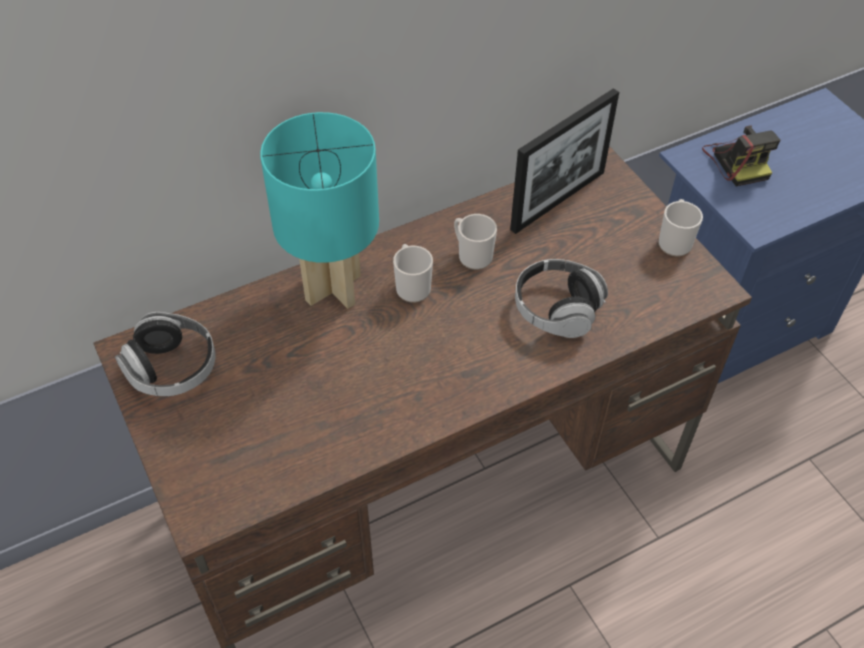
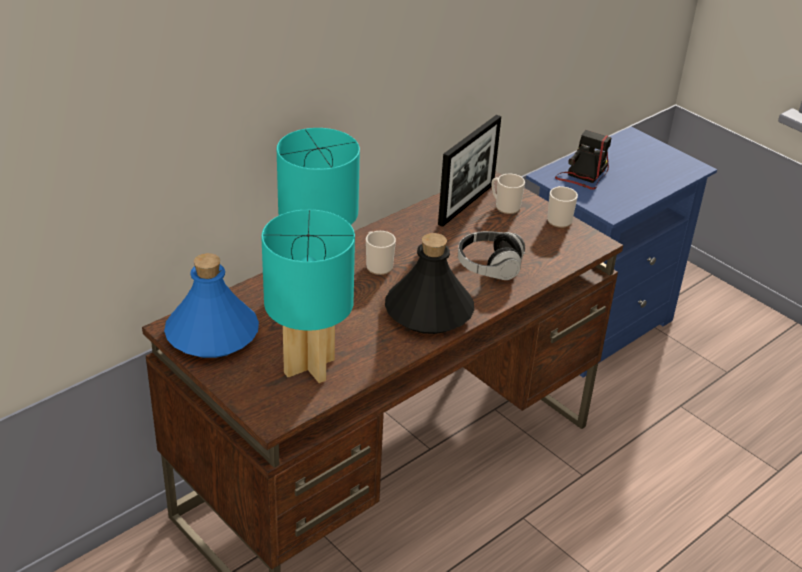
camera: 15 degrees left, 15 degrees down
headphones [115,312,216,396] -> blue bottle [164,253,259,358]
mug [454,214,497,270] -> mug moved to [491,174,525,214]
camera [702,125,780,187] -> camera turned 120 degrees counterclockwise [555,130,612,190]
none -> turquoise table lamp [261,209,355,383]
none -> black bottle [385,233,474,334]

